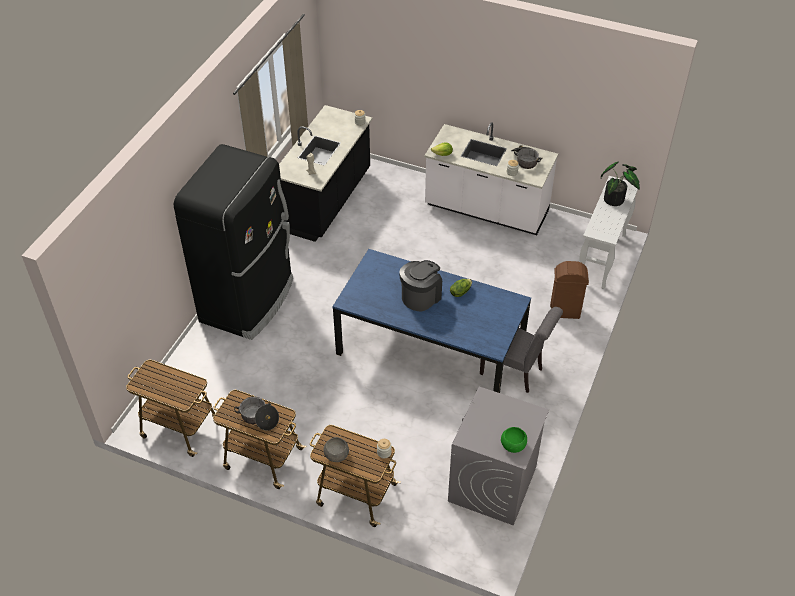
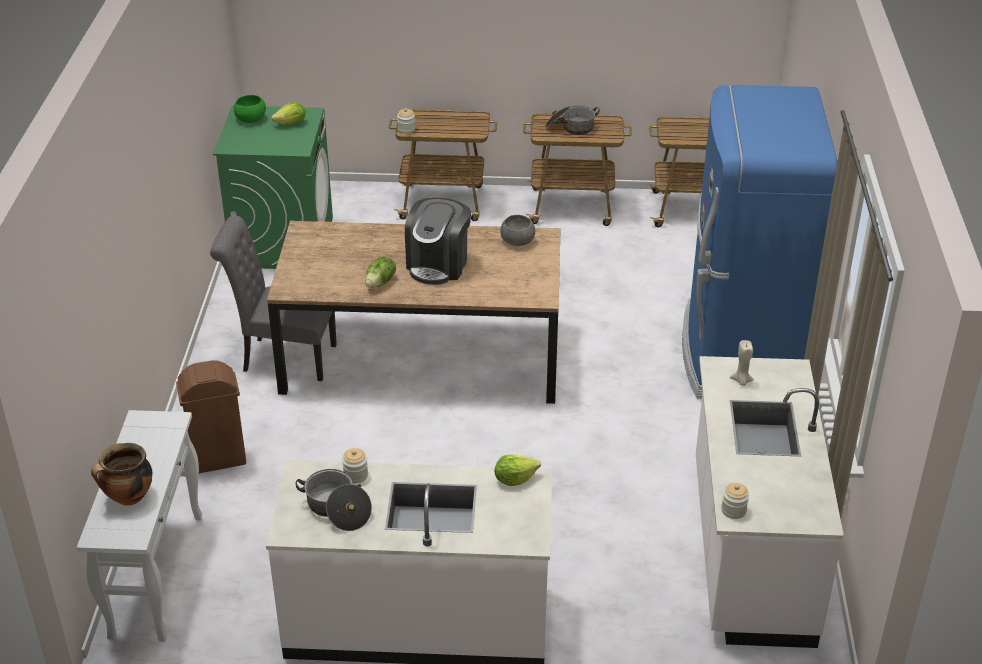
camera: 160 degrees right, 10 degrees down
black fridge [174,144,293,340] -> blue fridge [682,85,837,399]
black counter [279,105,372,242] -> white counter [696,356,844,648]
grey bowl [324,437,349,462] -> grey bowl moved to [500,215,535,246]
blue dining table [332,249,531,393] -> brown dining table [267,221,561,404]
grey washing machine [448,387,549,526] -> green washing machine [213,106,333,269]
potted plant [601,162,640,206] -> cooking pot [91,443,152,506]
none -> lettuce [271,102,306,125]

